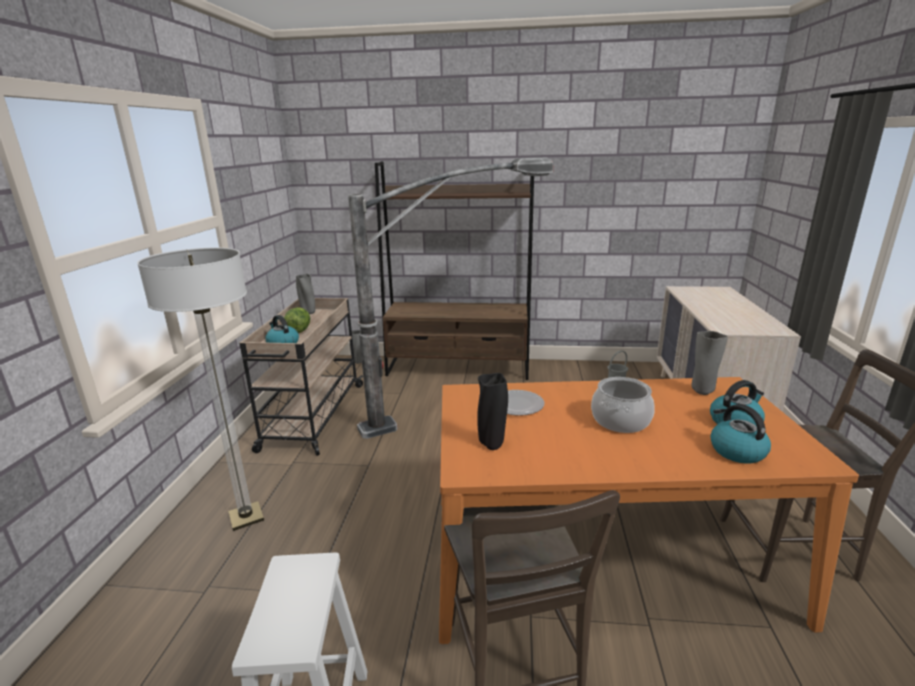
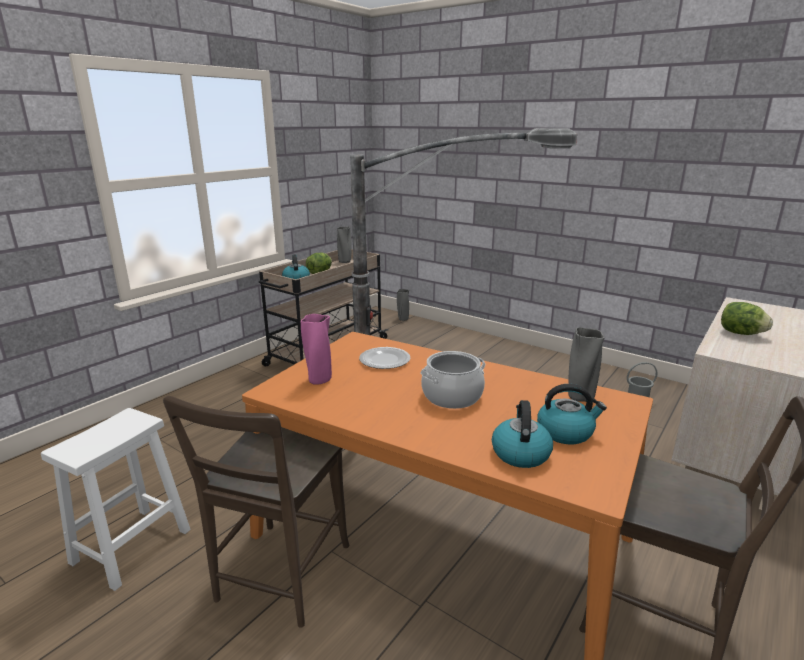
camera: 30 degrees right, 0 degrees up
floor lamp [137,248,264,531] -> none
brown bookcase [375,161,534,380] -> none
black vase [477,373,508,450] -> pink vase [301,314,332,385]
none -> lettuce [721,302,773,335]

